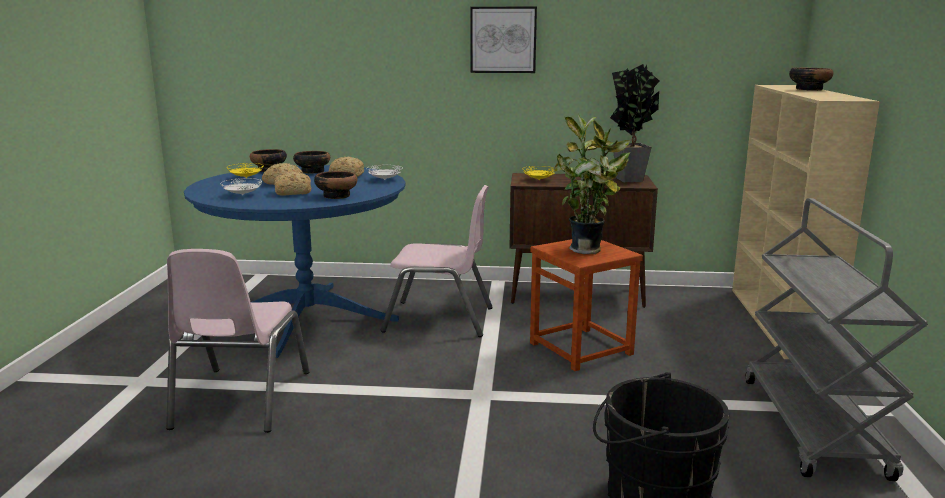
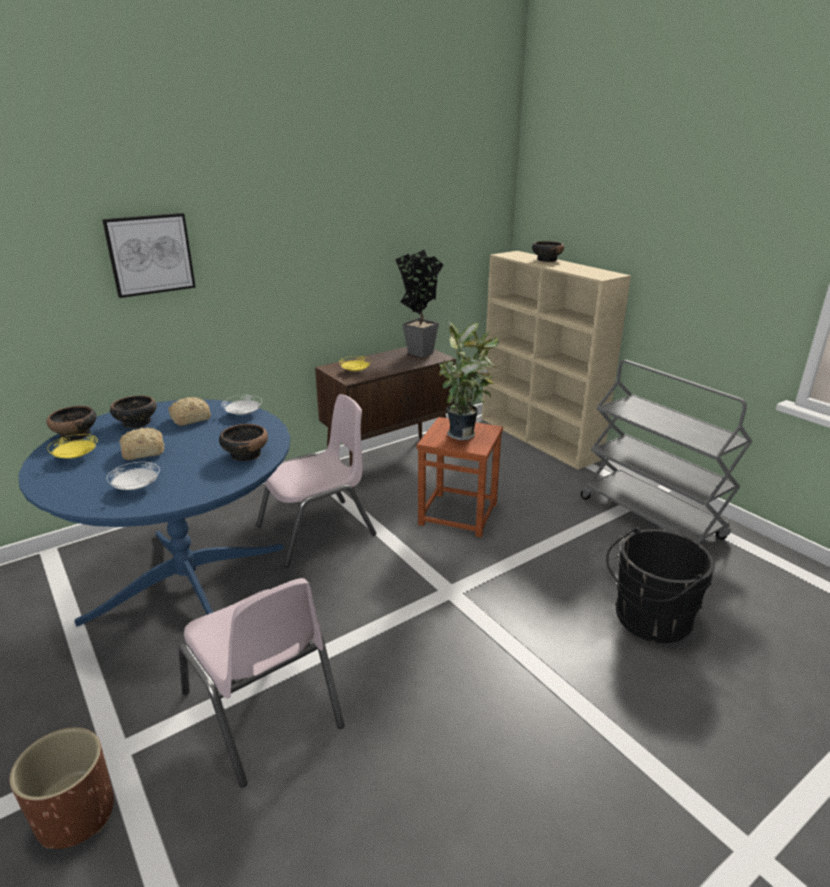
camera: 40 degrees left, 10 degrees up
bread [274,171,311,196] -> none
picture [471,7,537,73] -> picture moved to [102,213,196,298]
none -> brown planter [9,727,114,849]

